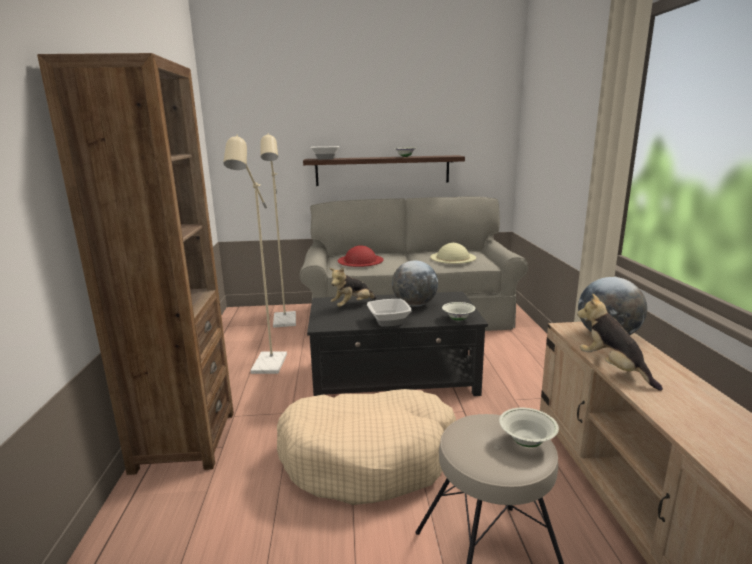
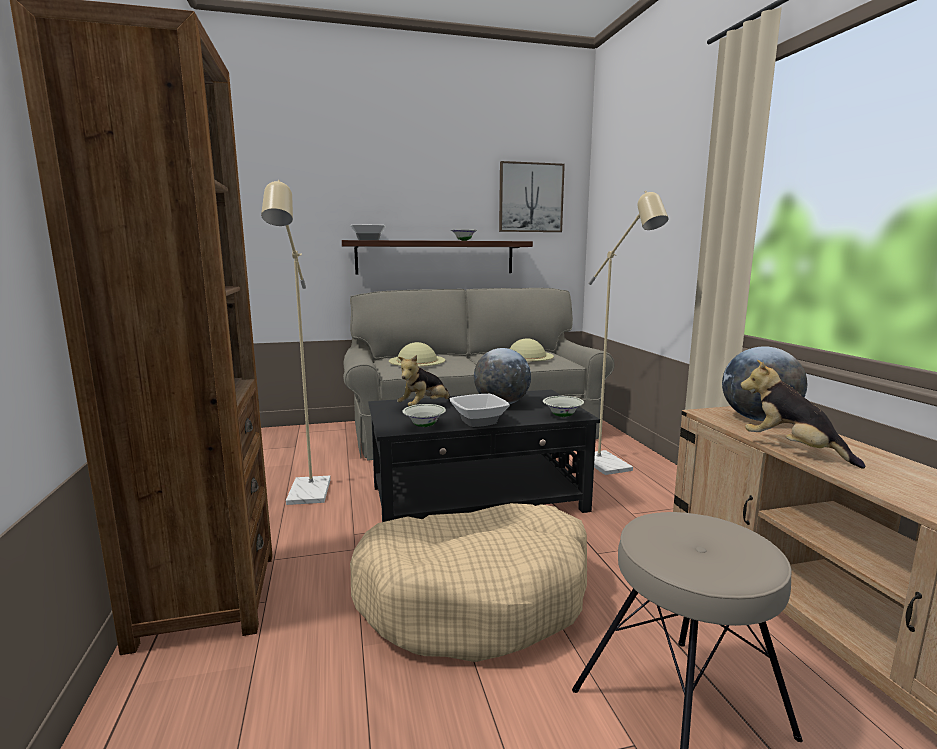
camera: 10 degrees left, 5 degrees down
beige floor lamp [260,133,296,328] -> beige floor lamp moved to [588,191,669,475]
red hat [338,245,383,267] -> beige hat [389,342,445,367]
white bowl [499,408,559,447] -> white bowl moved to [402,404,446,427]
none -> picture [499,161,565,232]

